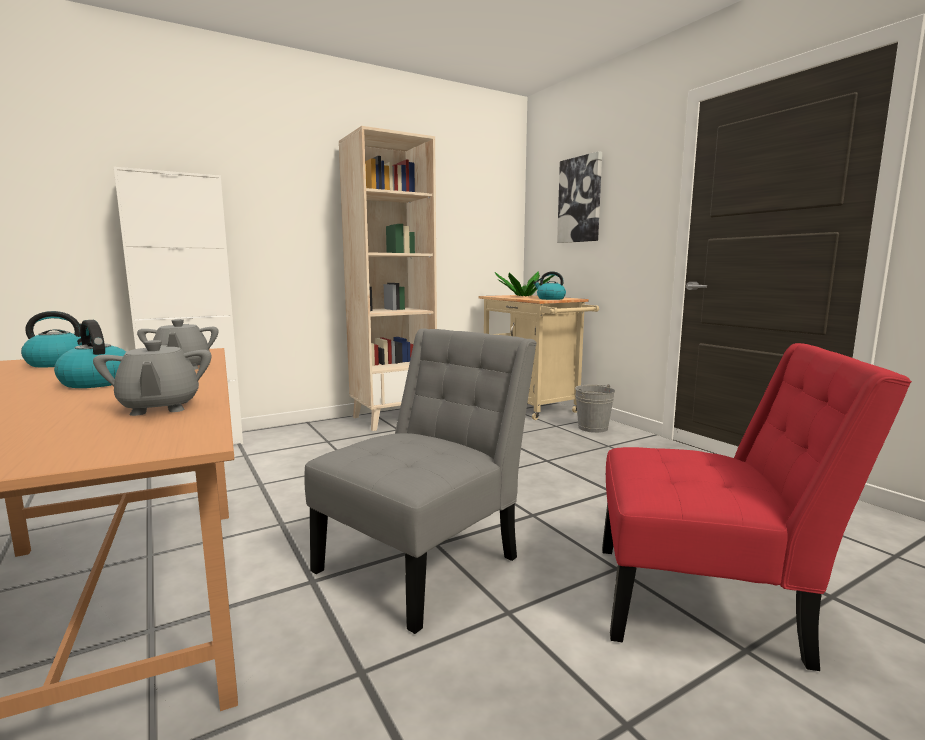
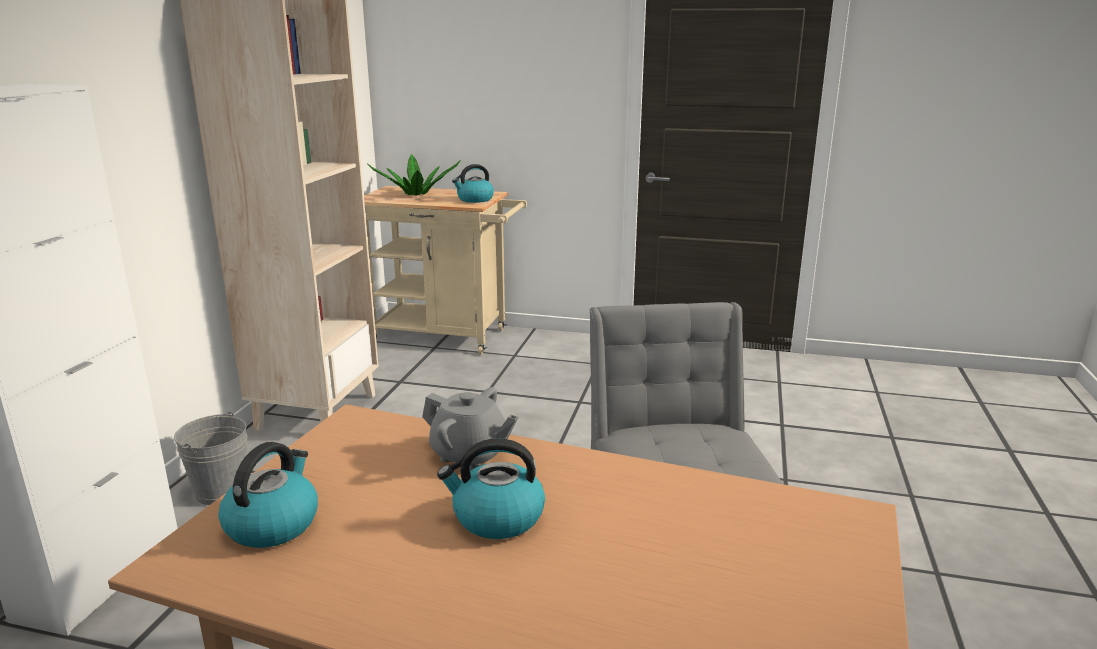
camera: 45 degrees left, 10 degrees up
grey teapot [93,340,211,416] -> none
picture [557,151,602,243] -> none
grey bucket [575,384,615,433] -> grey bucket moved to [174,411,248,505]
red chair [602,343,912,671] -> none

